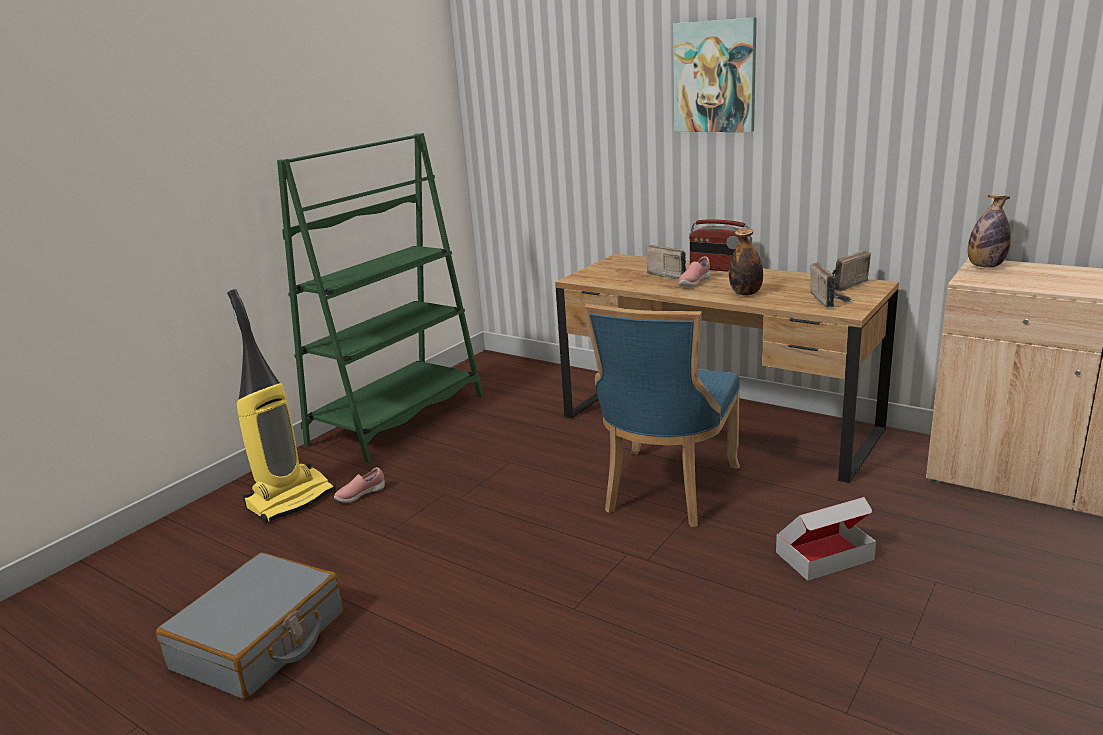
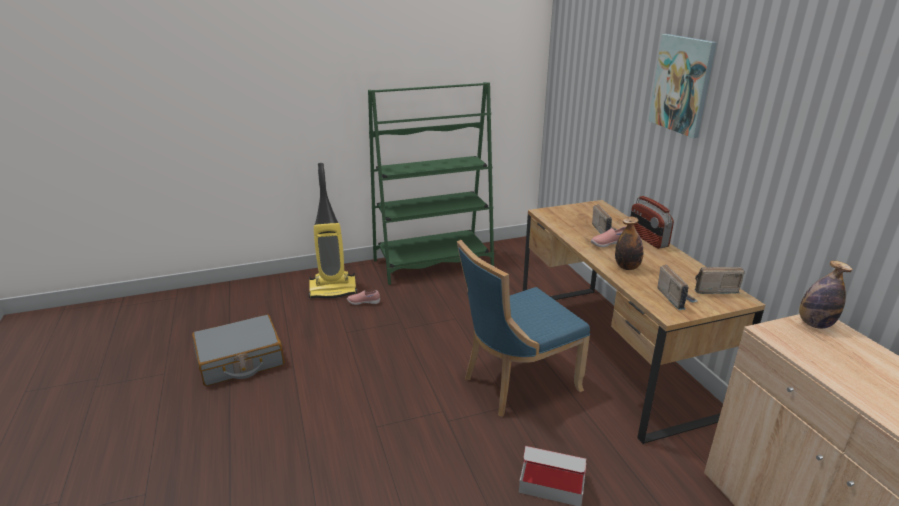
camera: 35 degrees right, 5 degrees up
radio [810,262,854,308] -> radio turned 45 degrees counterclockwise [657,265,698,310]

